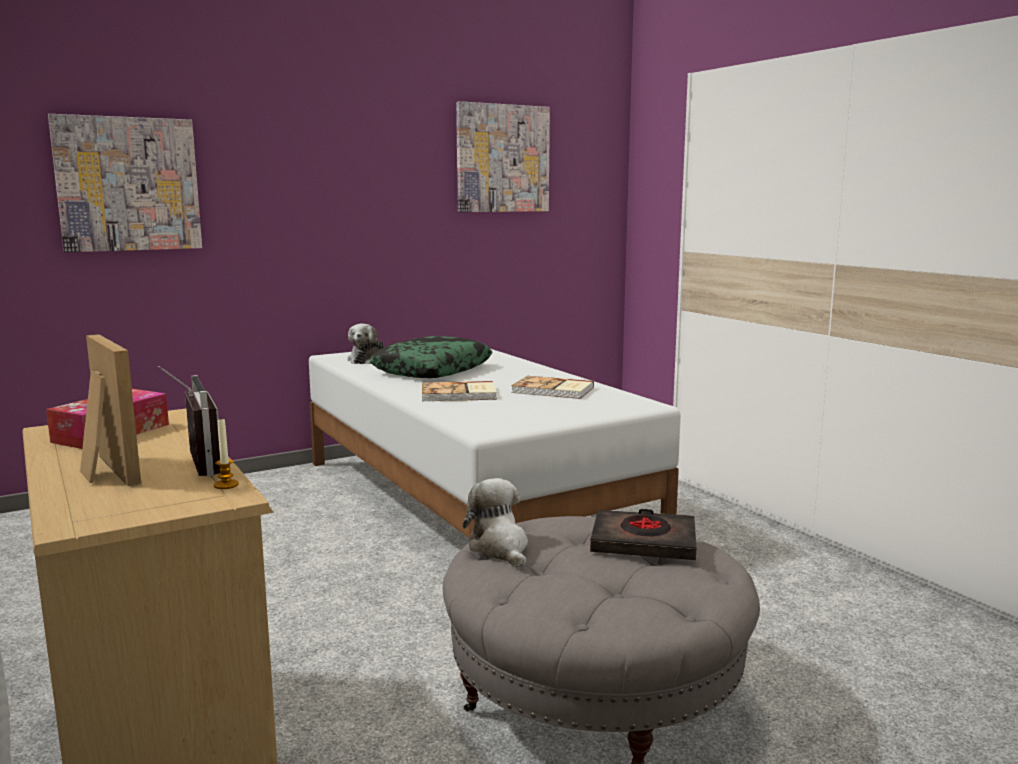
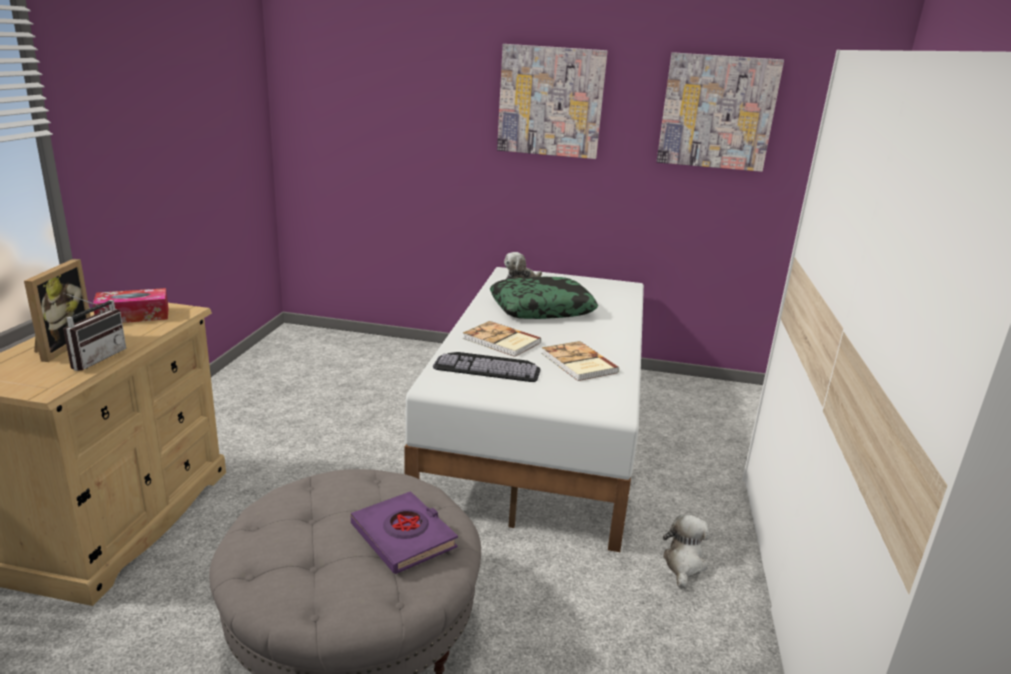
camera: 40 degrees right, 10 degrees up
picture [48,114,202,252] -> picture moved to [497,44,608,159]
candle [214,419,239,489] -> none
plush toy [463,478,528,568] -> plush toy moved to [663,515,709,589]
black book [590,509,697,560] -> purple book [351,491,458,574]
none -> keyboard [433,352,541,382]

